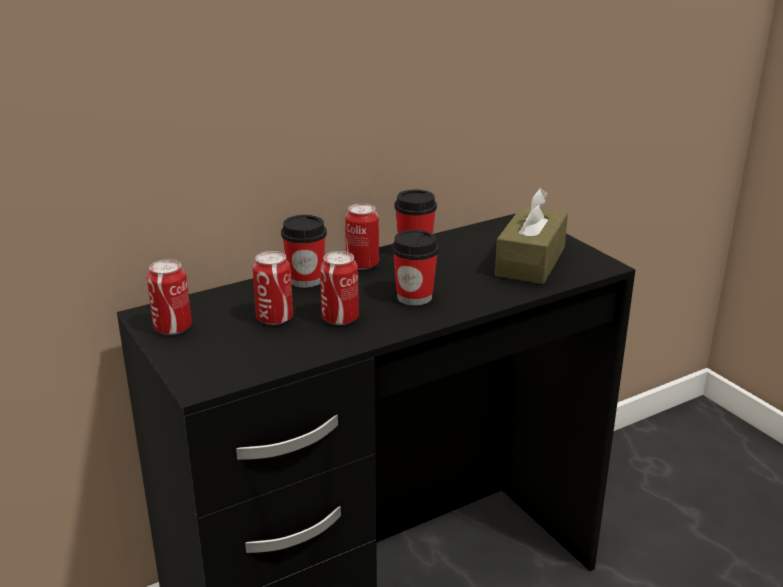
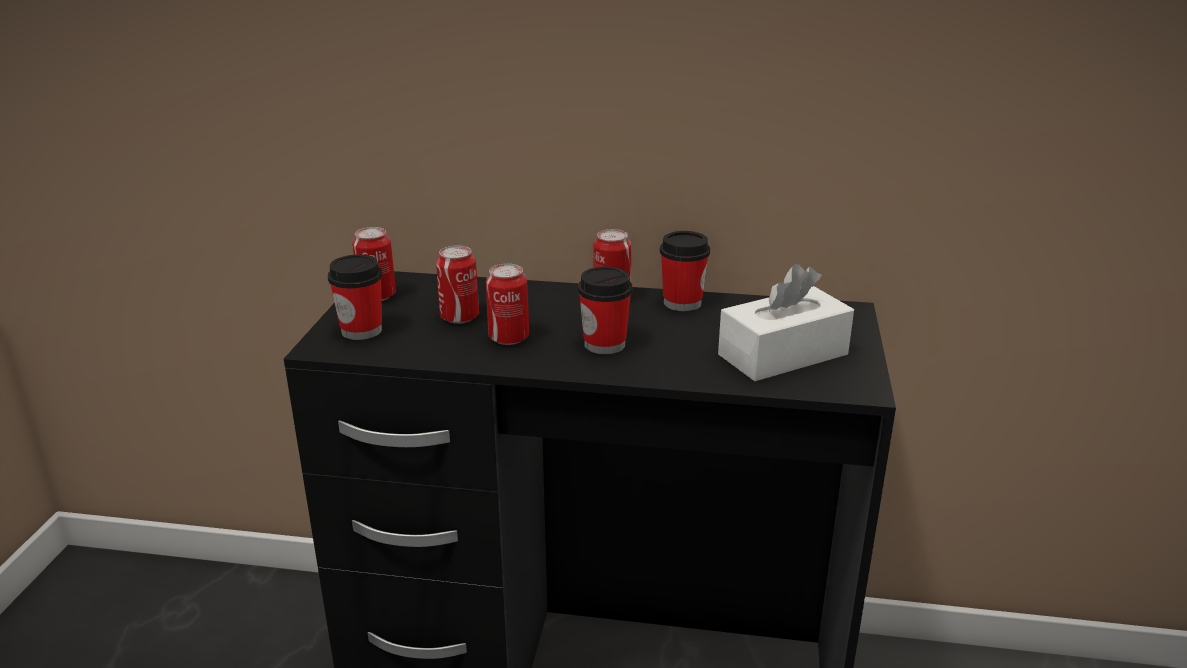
camera: 40 degrees right, 0 degrees up
cup [281,215,327,288] -> cup moved to [328,255,382,340]
brown tissue box [495,188,568,284] -> white tissue box [718,264,854,382]

